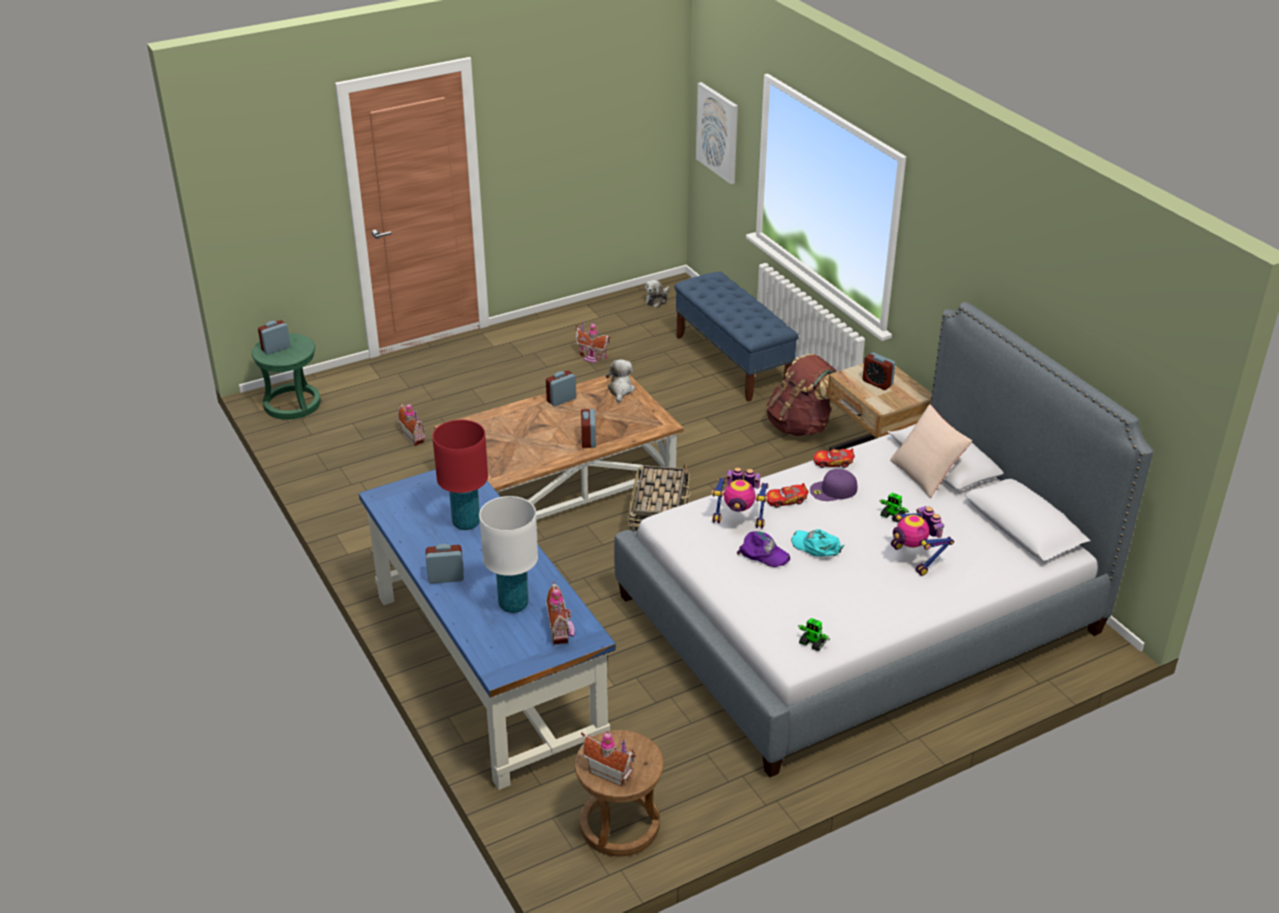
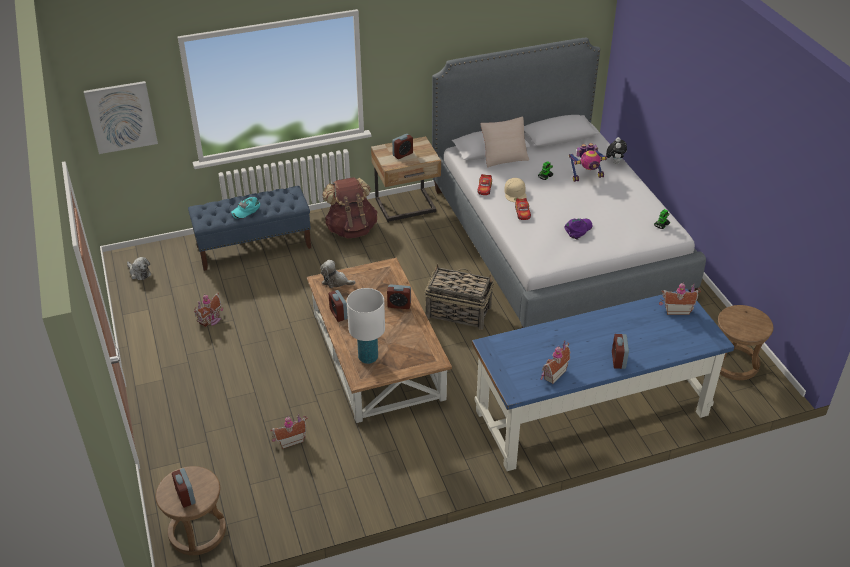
camera: 80 degrees left, 5 degrees up
green stool [252,333,321,420] -> brown stool [155,466,226,555]
red table lamp [432,420,488,530] -> none
white table lamp [479,496,538,613] -> white table lamp moved to [347,288,385,364]
toy house [581,731,636,786] -> toy house moved to [541,341,570,384]
toy robot [711,467,769,528] -> none
turquoise cap [791,529,844,557] -> turquoise cap moved to [231,197,260,219]
purple cap [810,469,857,501] -> beige cap [504,178,526,202]
none -> plush toy [606,137,627,164]

